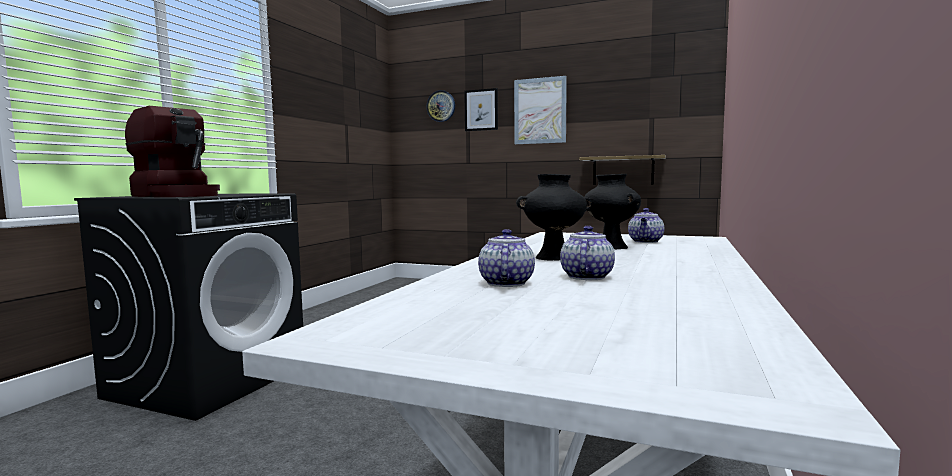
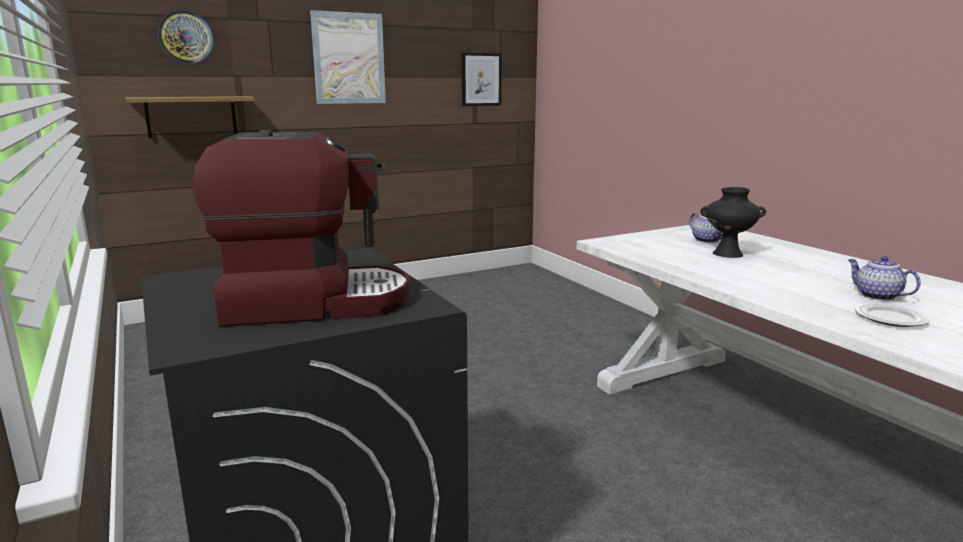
camera: 50 degrees left, 10 degrees up
picture [464,88,498,131] -> picture moved to [462,53,502,106]
teapot [478,229,535,287] -> plate [855,303,930,327]
black vase [516,174,592,261] -> none
shelf [579,155,666,185] -> shelf moved to [126,96,255,138]

